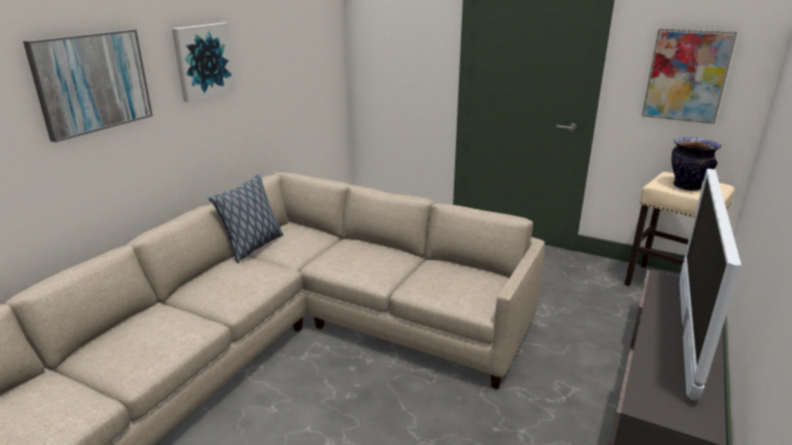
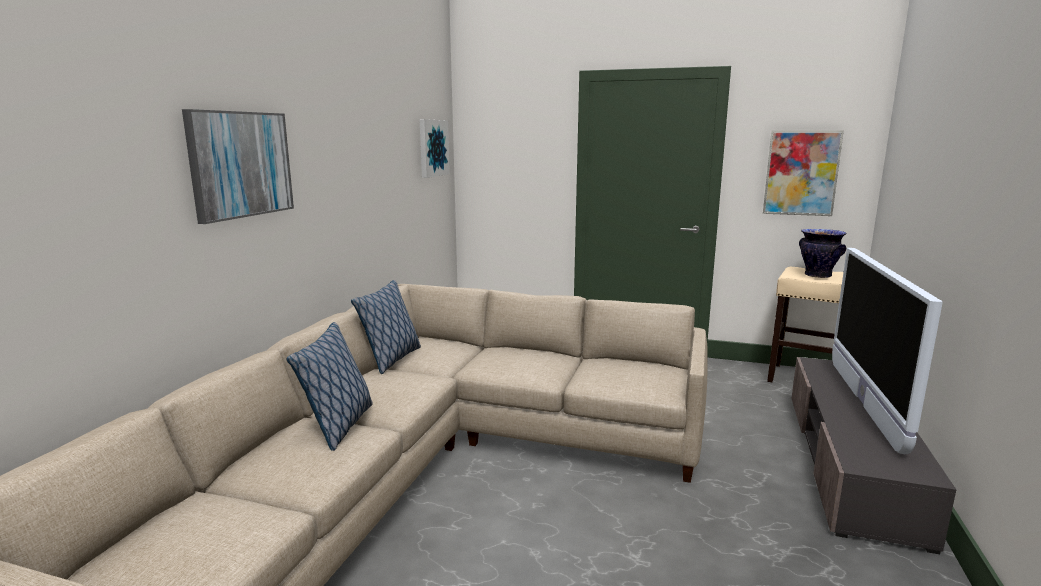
camera: 10 degrees left, 10 degrees down
picture [172,23,236,102] -> picture moved to [419,119,450,178]
none -> pillow [286,322,373,451]

